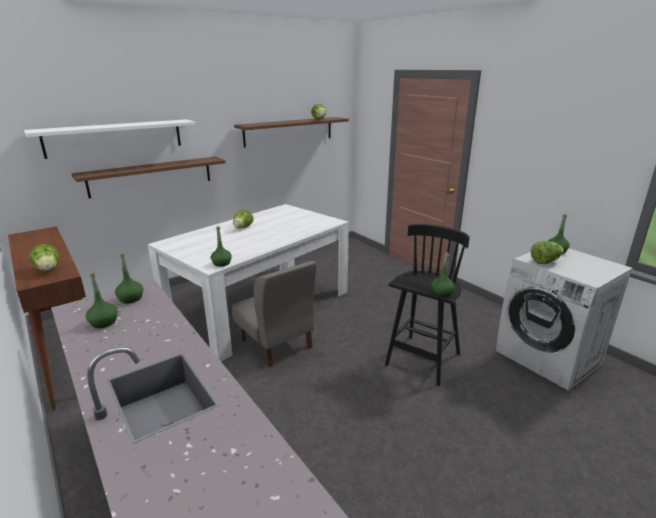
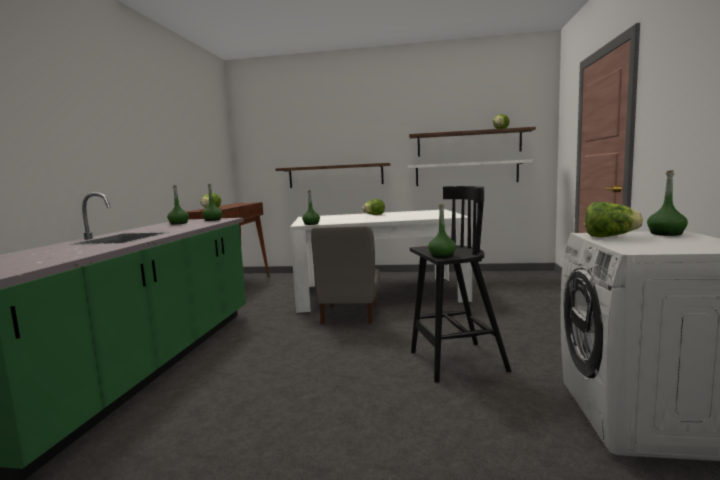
camera: 45 degrees right, 15 degrees down
white shelf [24,119,196,159] -> white shelf moved to [407,160,532,186]

